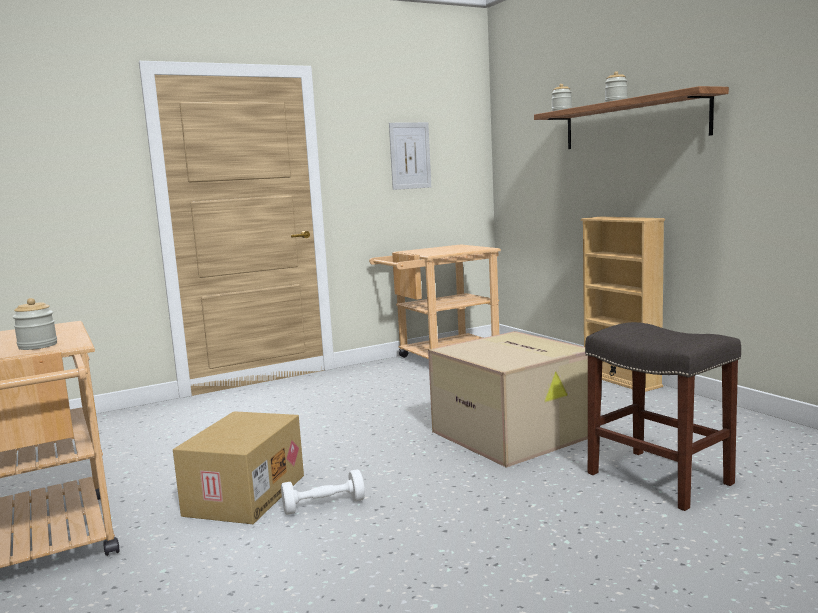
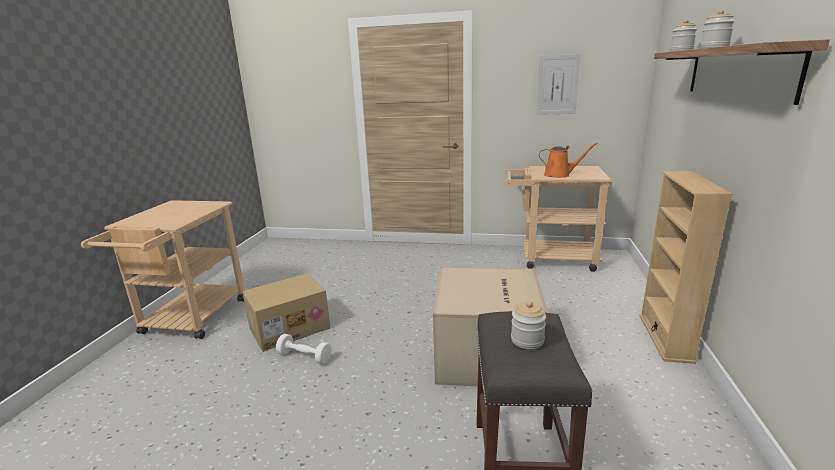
camera: 40 degrees right, 10 degrees up
jar [13,298,57,350] -> jar moved to [511,301,546,349]
none -> orange watering can [539,143,598,178]

